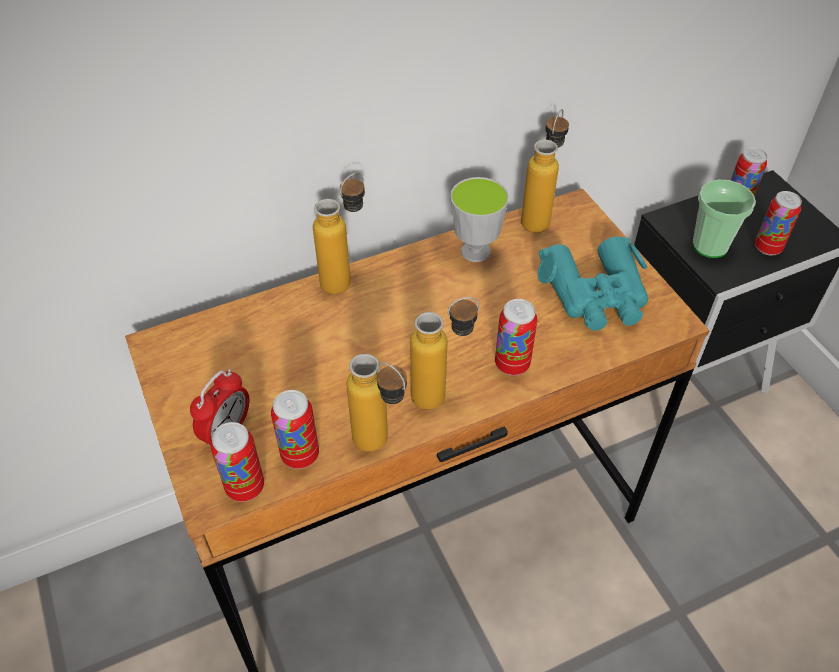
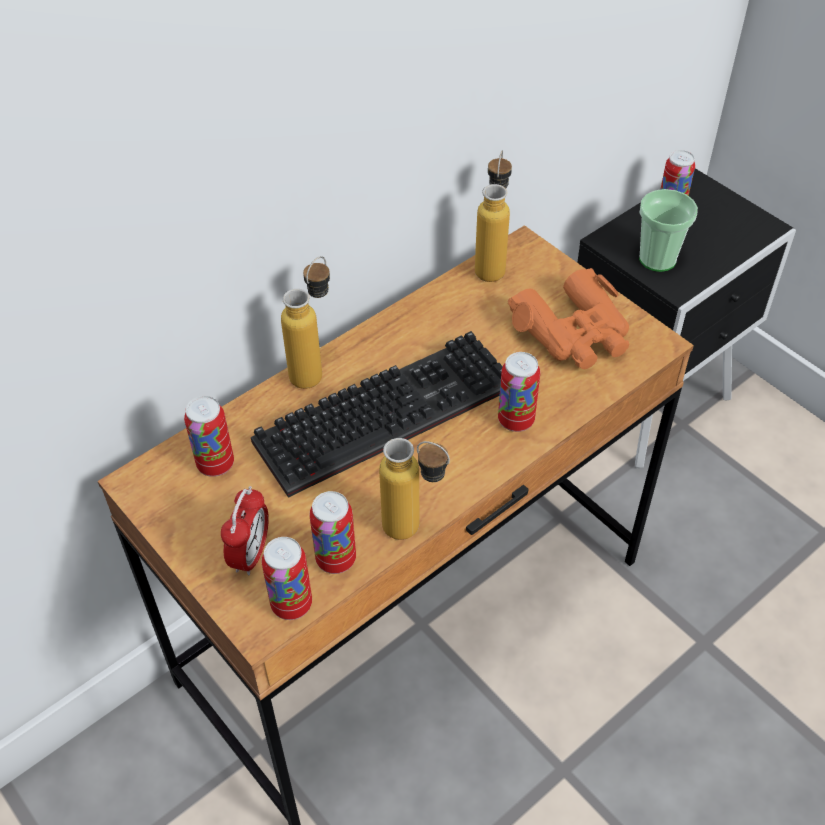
camera: 15 degrees left, 0 degrees up
bottle [410,297,480,410] -> none
cup [450,177,509,262] -> none
turquoise binoculars [537,236,648,331] -> orange binoculars [508,268,629,369]
can [755,191,802,255] -> can moved to [184,396,234,477]
none -> keyboard [251,331,503,498]

